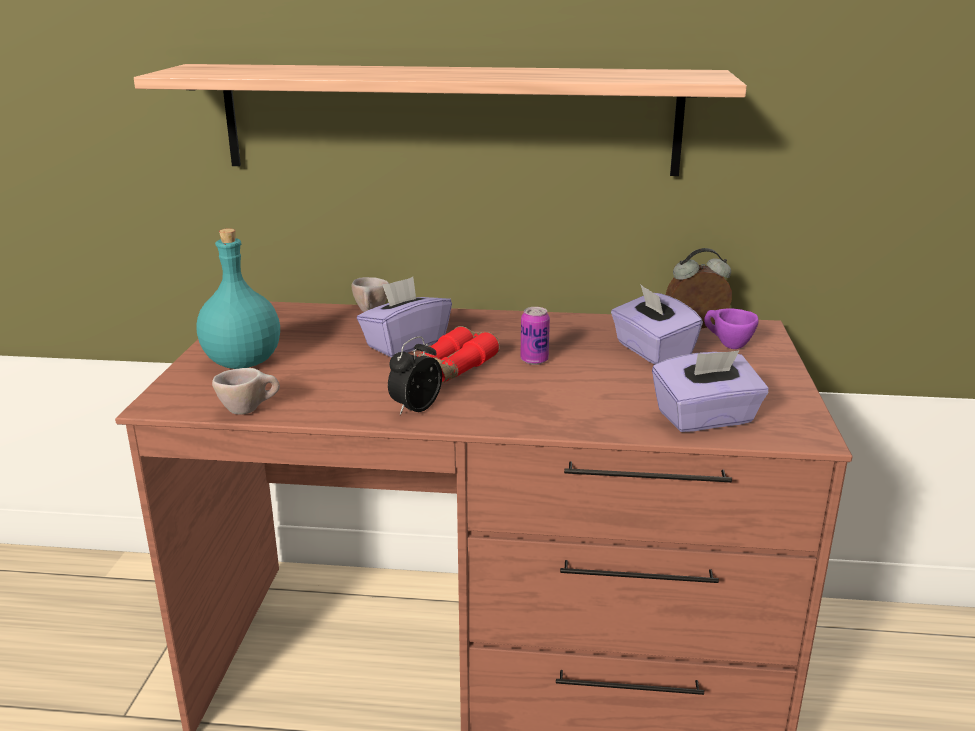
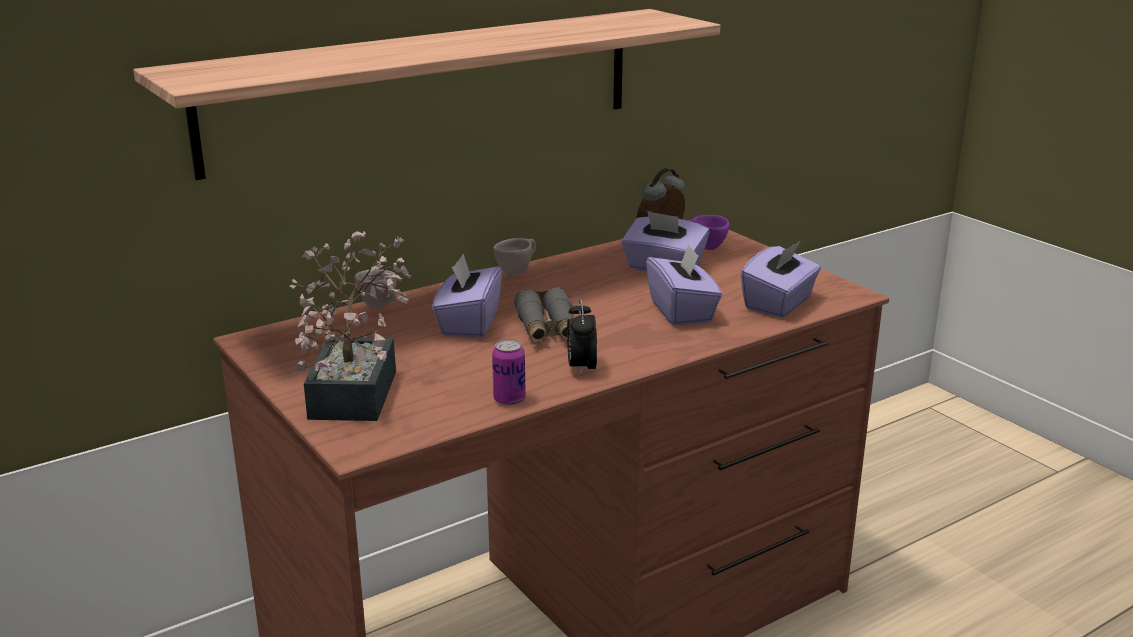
camera: 40 degrees left, 0 degrees up
turquoise bottle [196,228,280,369] -> potted plant [289,231,412,421]
beige cup [212,368,280,415] -> beige cup moved to [493,238,536,276]
red binoculars [417,326,500,383] -> grey binoculars [514,287,574,344]
can [520,307,550,365] -> can moved to [492,339,526,405]
none -> purple tissue box [646,244,722,326]

